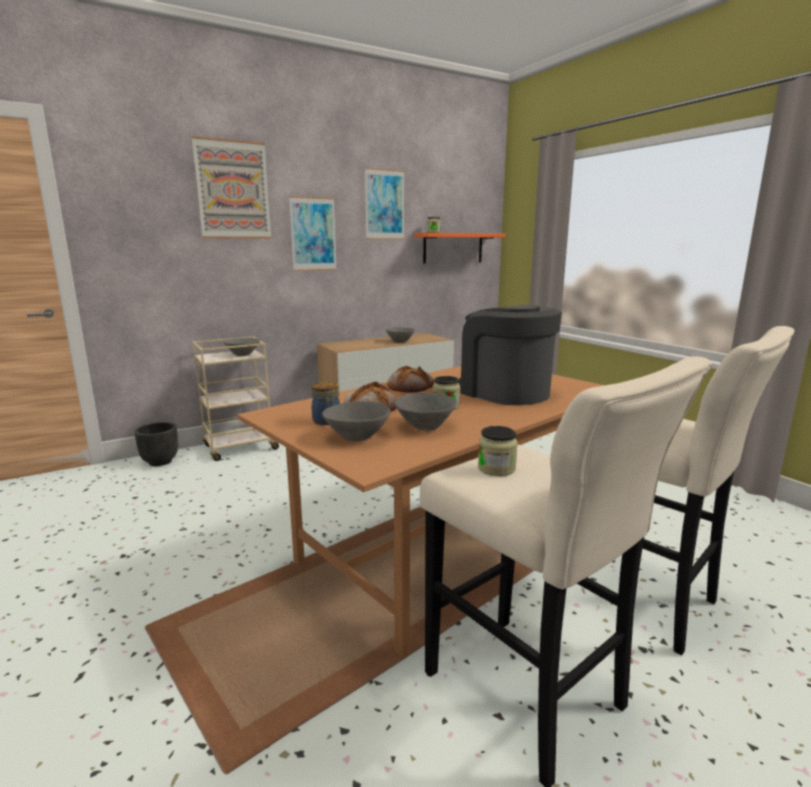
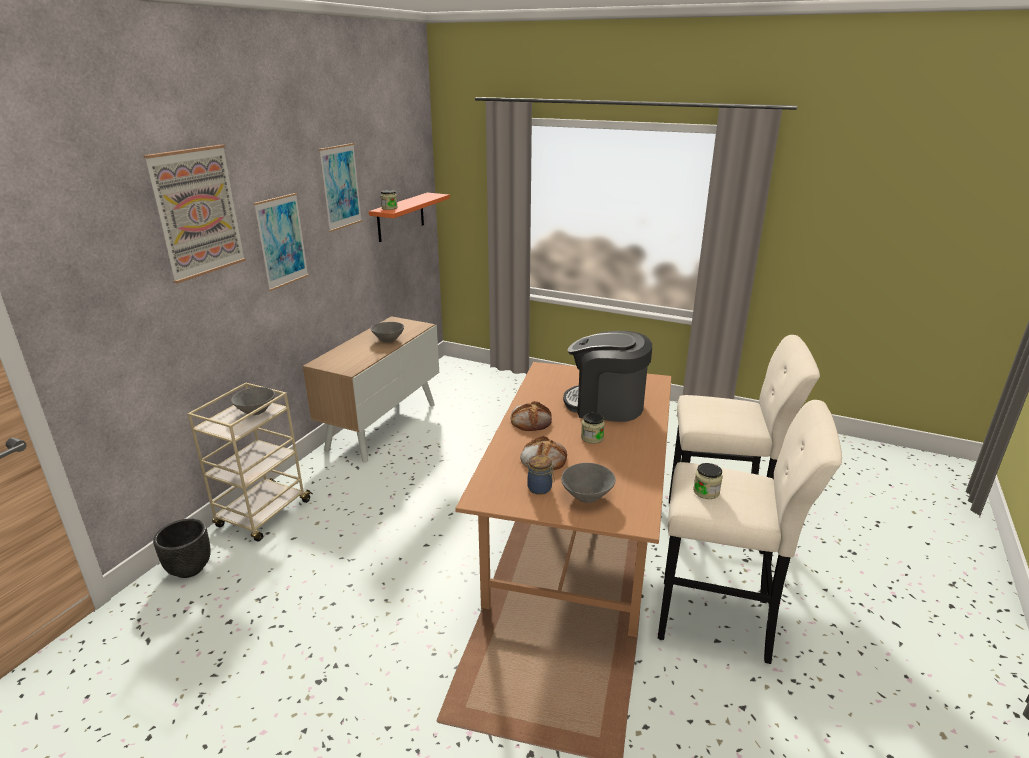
camera: 35 degrees left, 10 degrees up
grey bowl [395,392,457,431] -> none

